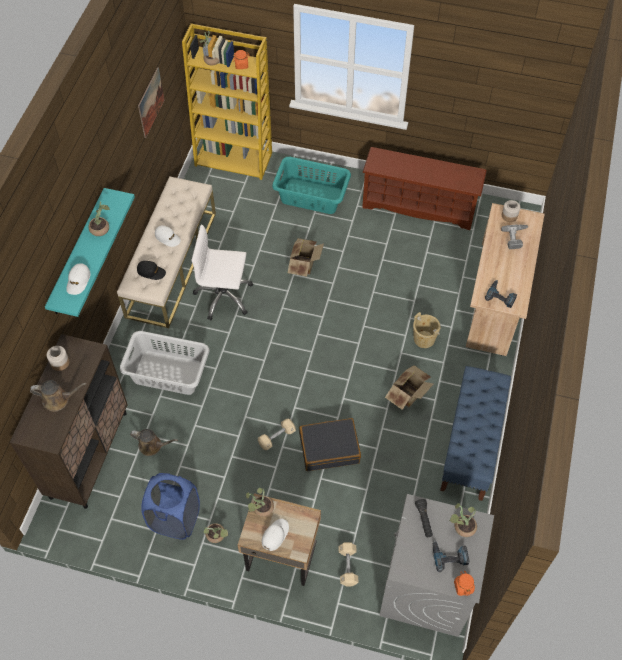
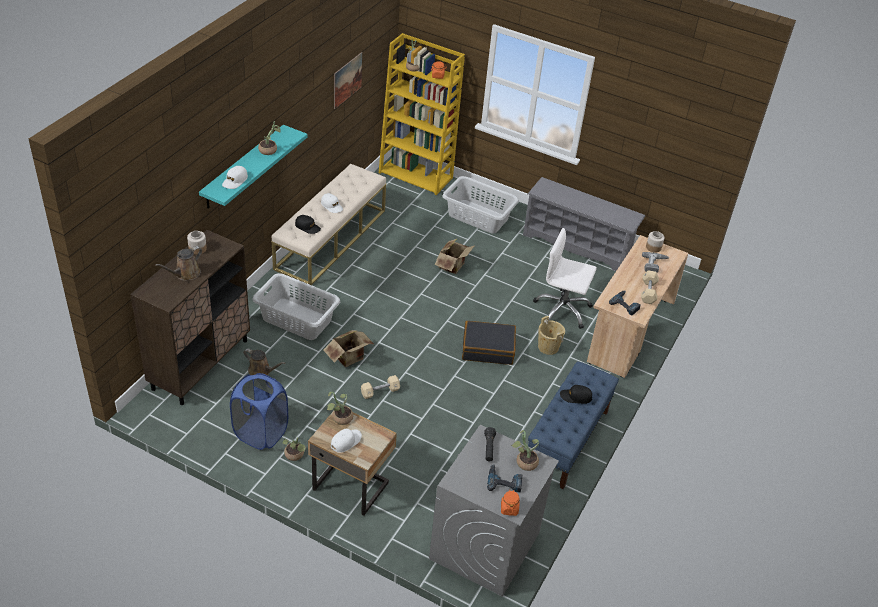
camera: 10 degrees right, 15 degrees down
brown watering can [30,380,87,412] -> brown watering can turned 120 degrees clockwise [155,246,202,281]
white office chair [191,225,253,320] -> white office chair moved to [533,228,597,329]
turquoise laundry basket [272,157,351,214] -> grey laundry basket [442,176,519,234]
black suitcase [299,418,361,471] -> black suitcase moved to [462,321,516,365]
beige dumbbell [338,542,359,587] -> beige dumbbell moved to [641,270,659,304]
brown shoe rack [362,147,487,230] -> grey shoe rack [523,177,645,271]
cardboard box [385,365,433,410] -> cardboard box moved to [323,330,375,367]
none -> black cap [560,385,592,404]

